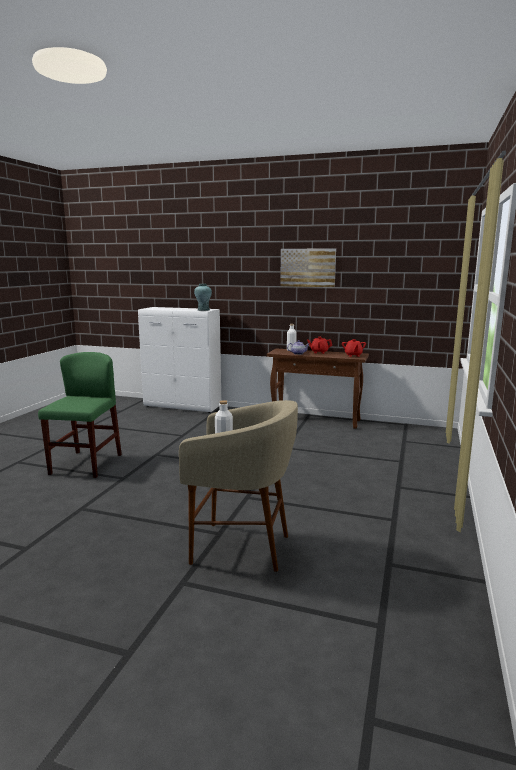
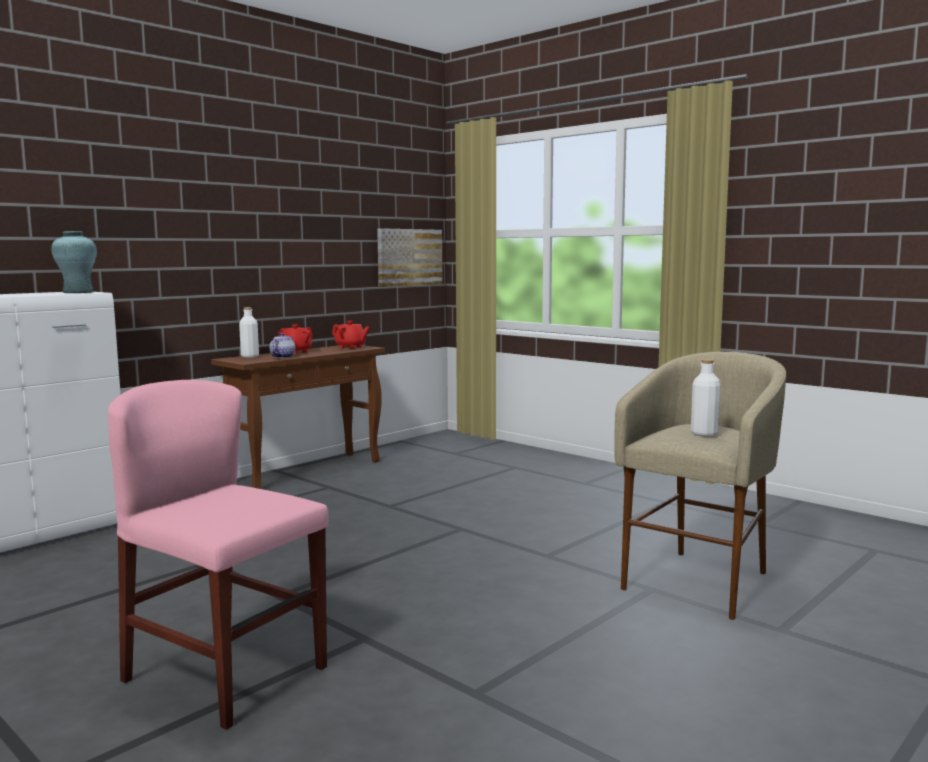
camera: 65 degrees left, 5 degrees down
green chair [38,352,122,478] -> pink chair [108,380,329,730]
picture [280,248,336,287] -> picture moved to [377,228,443,287]

